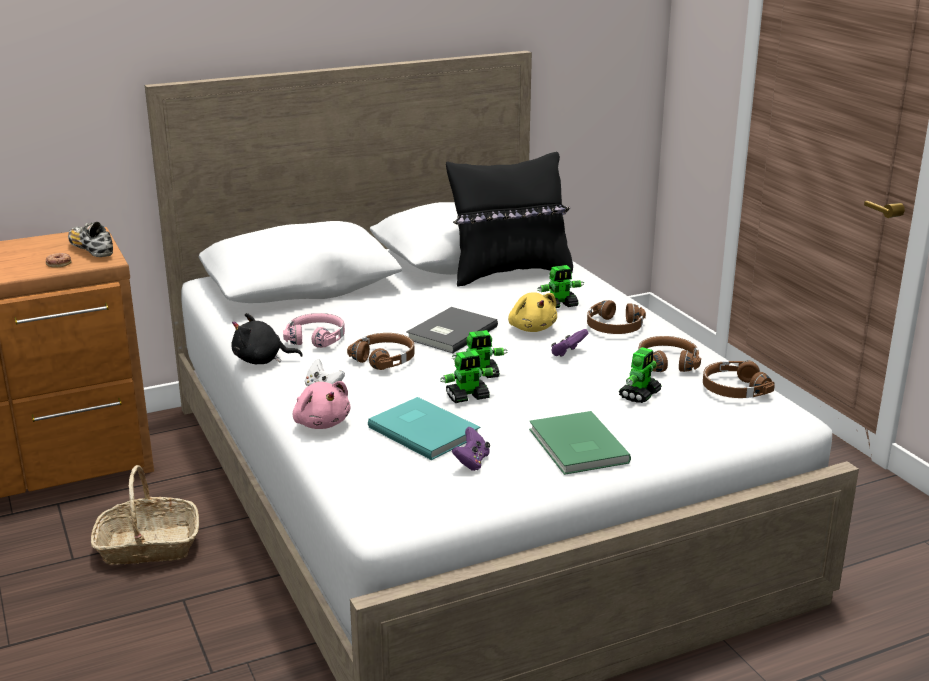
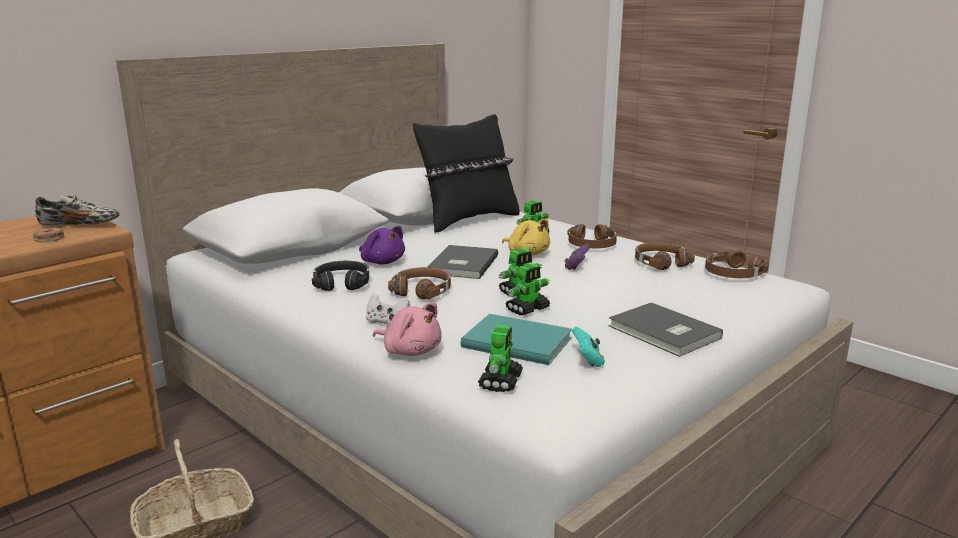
camera: 20 degrees left, 5 degrees down
shoe [68,222,113,257] -> shoe turned 150 degrees clockwise [35,194,120,226]
black plush toy [231,313,303,364] -> none
pink headphones [283,313,345,348] -> black headphones [312,261,369,291]
purple game controller [452,427,490,471] -> turquoise game controller [572,327,605,367]
green book [529,411,631,475] -> grey book [608,302,723,357]
toy robot [618,347,662,403] -> toy robot moved to [478,325,523,392]
none -> purple plush toy [359,226,405,264]

